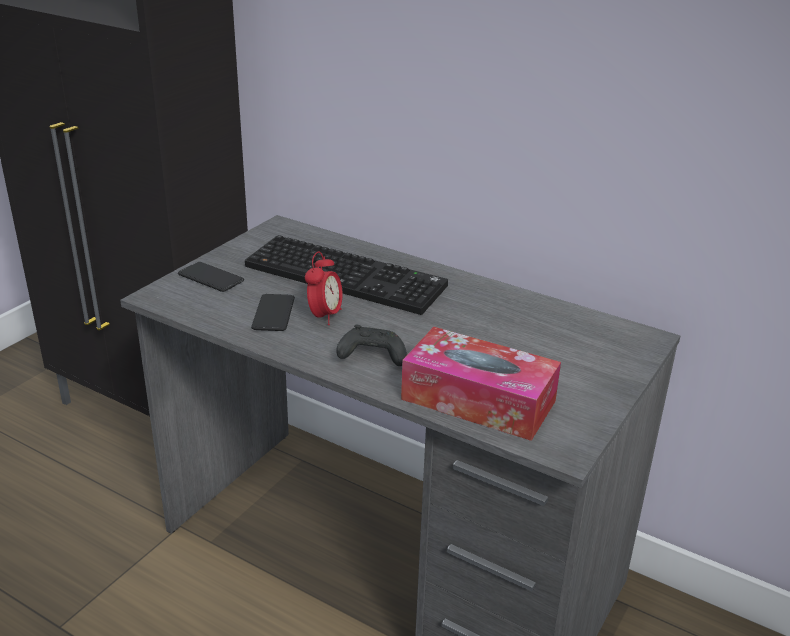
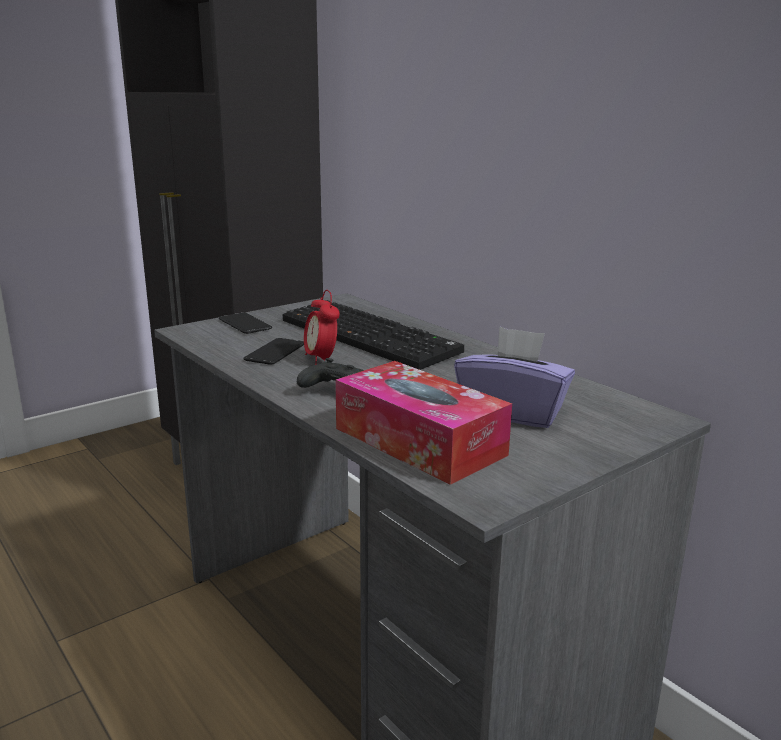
camera: 20 degrees right, 10 degrees down
alarm clock [305,251,343,325] -> alarm clock turned 120 degrees clockwise [304,290,340,365]
none -> purple tissue box [454,327,575,428]

